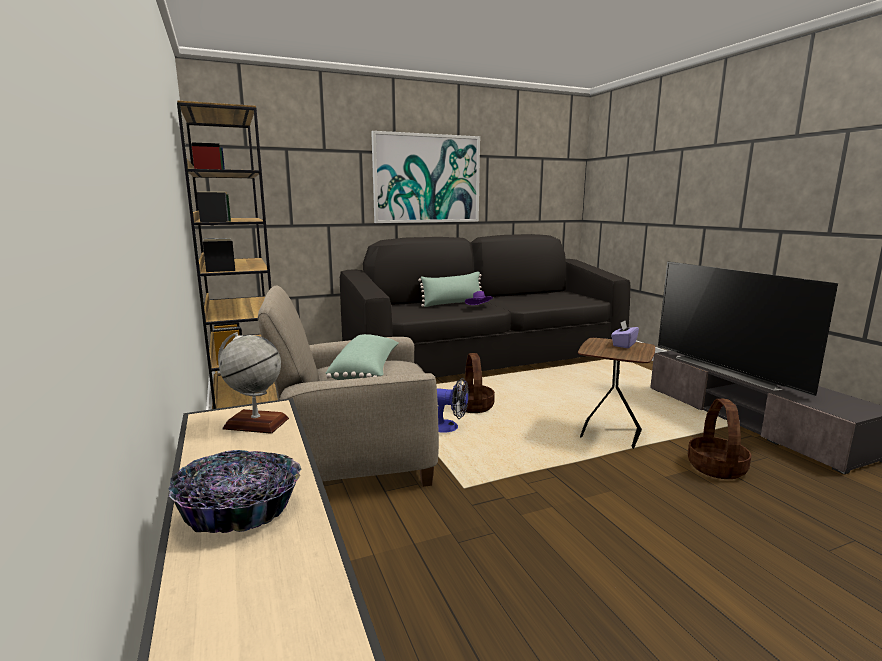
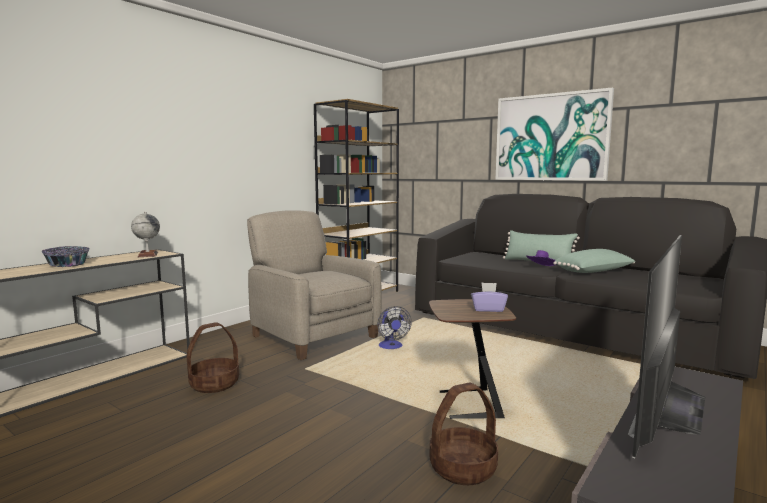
camera: 60 degrees right, 5 degrees down
green pillow [325,334,399,380] -> green pillow moved to [553,249,635,273]
basket [457,353,495,413] -> basket moved to [186,322,239,393]

